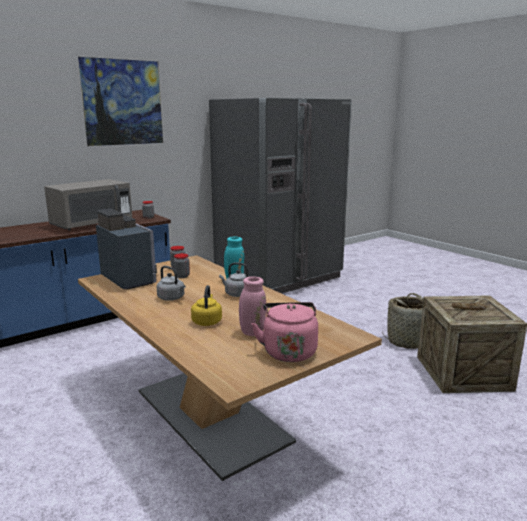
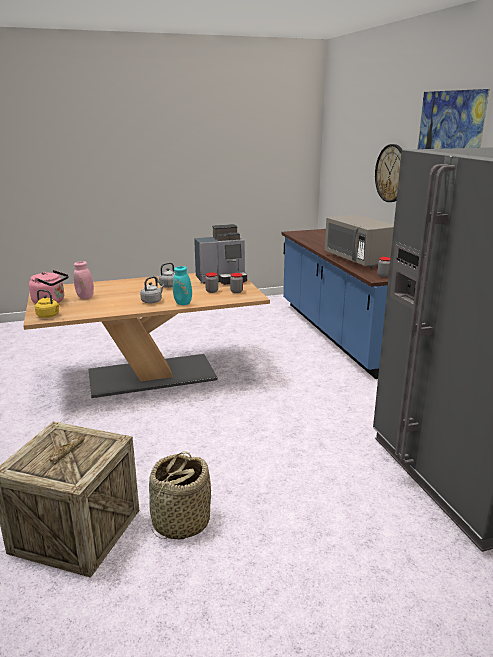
camera: 110 degrees right, 5 degrees up
yellow kettle [191,285,222,326] -> yellow kettle moved to [35,289,60,318]
none -> wall clock [375,144,403,202]

